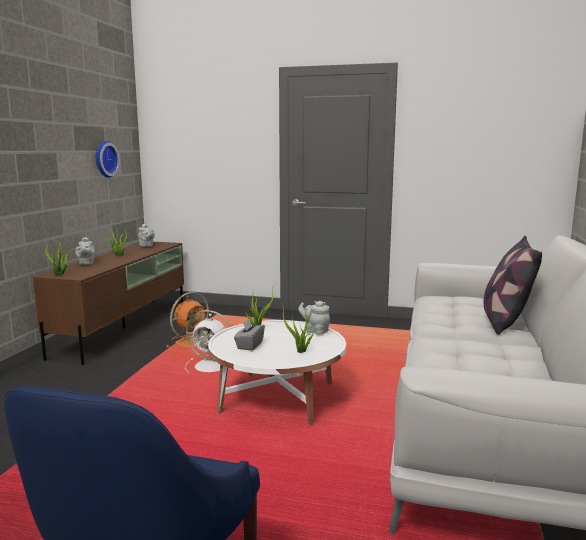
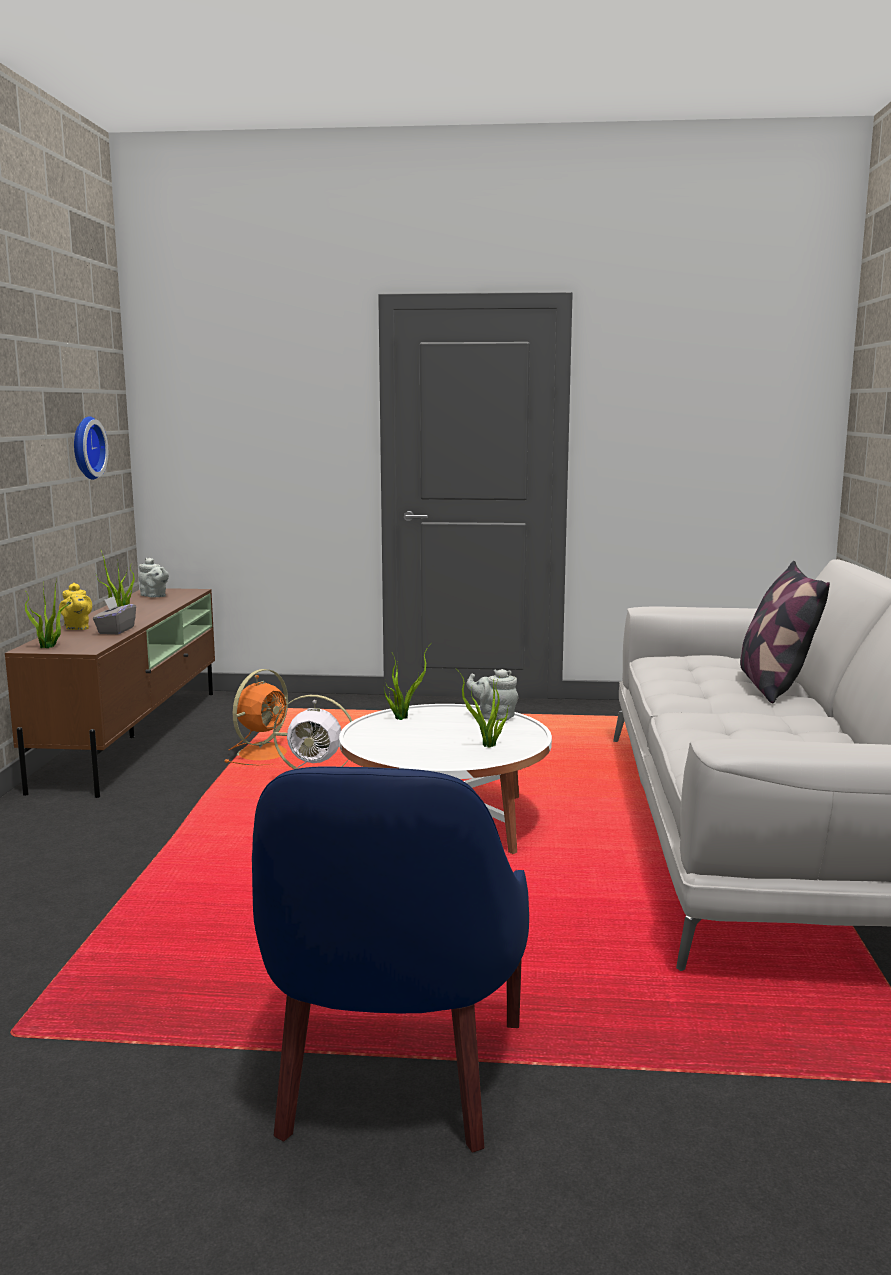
camera: 10 degrees left, 0 degrees up
grey teapot [75,237,95,265] -> yellow teapot [59,583,92,630]
grey tissue box [234,319,265,351] -> grey tissue box moved to [93,596,136,634]

